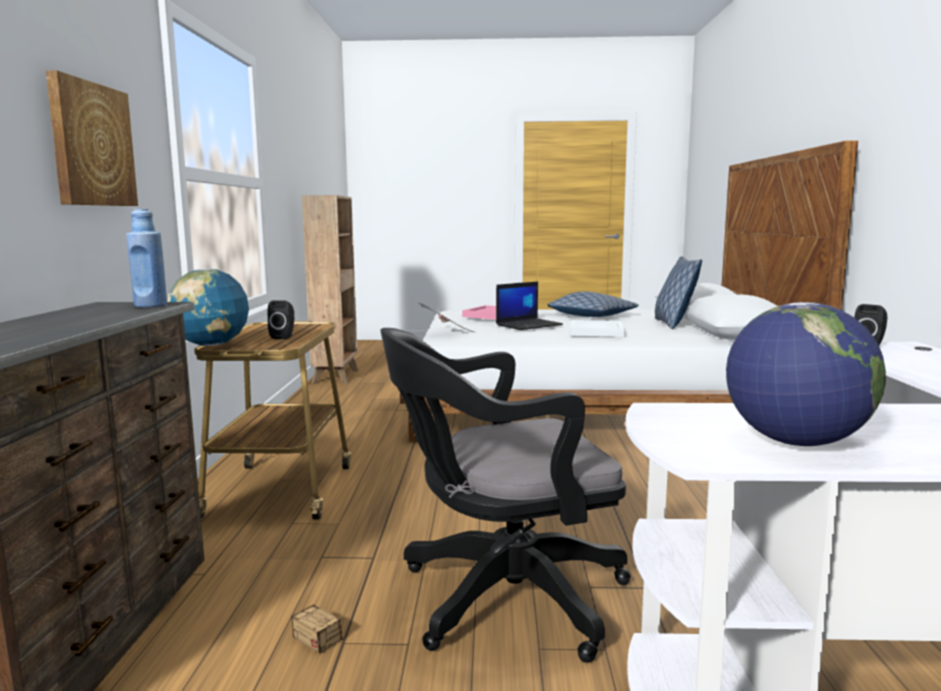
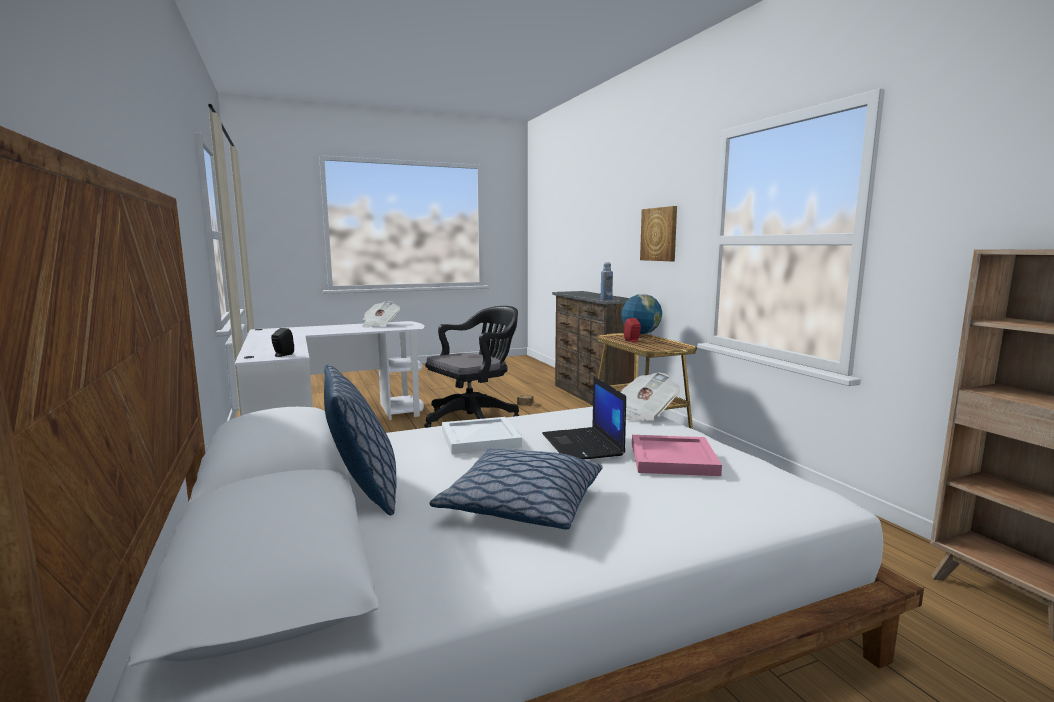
camera: 155 degrees right, 0 degrees up
black speaker [267,300,294,339] -> red speaker [624,318,641,342]
laptop [496,282,563,330] -> laptop turned 45 degrees counterclockwise [542,376,626,460]
globe [726,302,886,446] -> newspaper [362,301,400,328]

